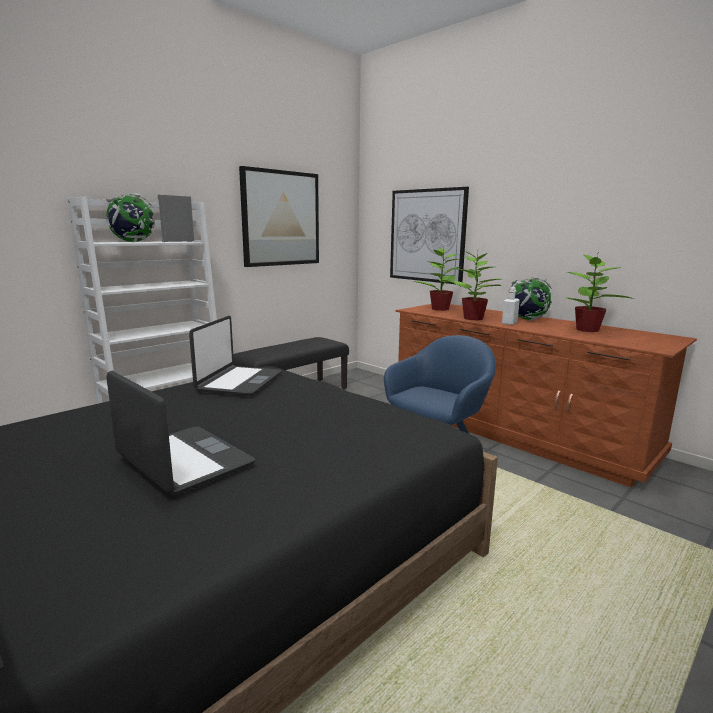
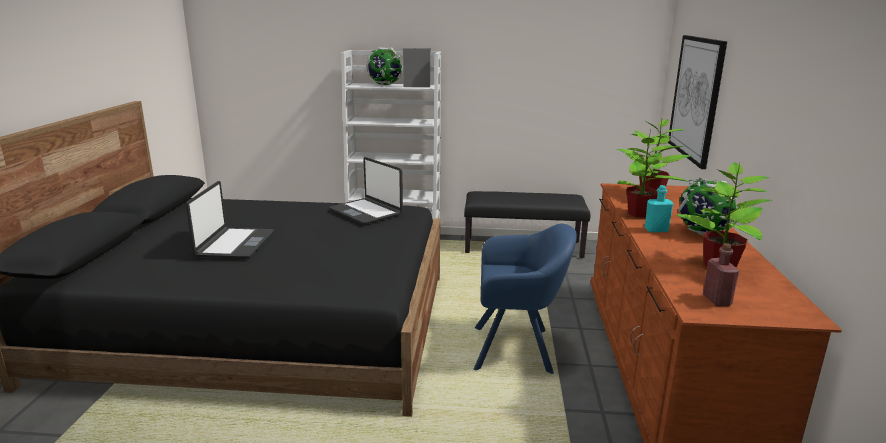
camera: 50 degrees right, 5 degrees up
laptop [189,316,282,396] -> laptop turned 75 degrees clockwise [329,157,403,225]
picture [239,166,319,267] -> none
white bottle [502,287,520,325] -> turquoise bottle [645,185,673,232]
none -> red bottle [703,243,739,306]

